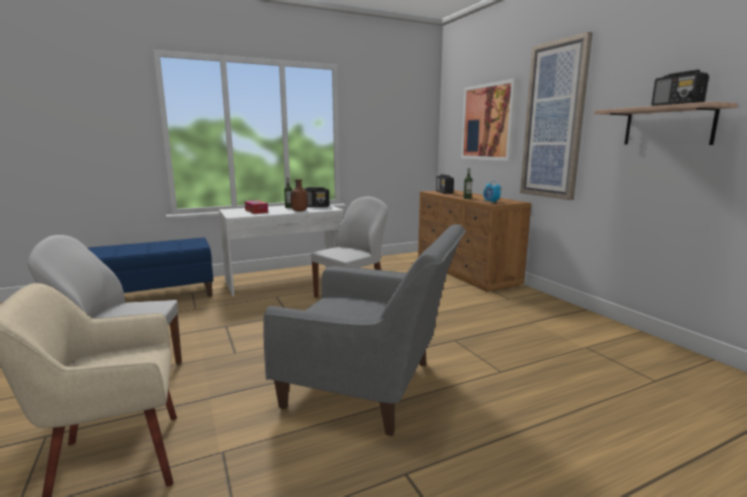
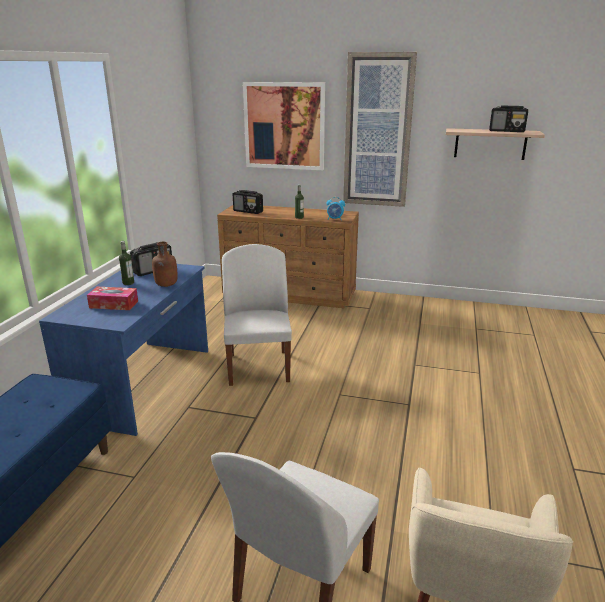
camera: 50 degrees left, 10 degrees up
white desk [219,205,344,297] -> blue desk [39,264,208,436]
grey armchair [263,224,466,436] -> none

